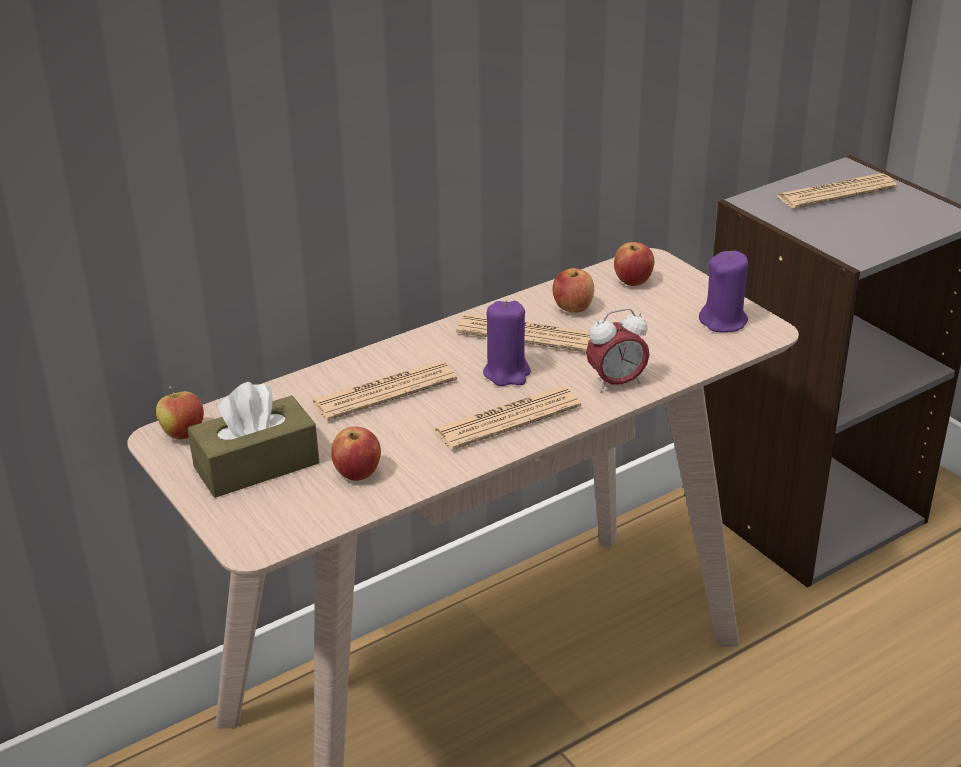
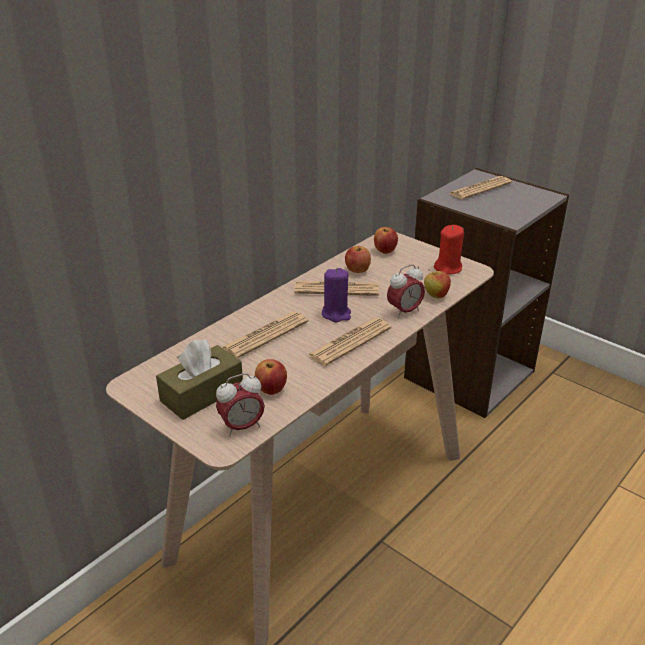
camera: 15 degrees left, 0 degrees up
apple [156,387,204,440] -> apple moved to [424,271,451,299]
purple candle [699,250,748,332] -> red candle [434,225,464,275]
none -> alarm clock [216,373,265,437]

